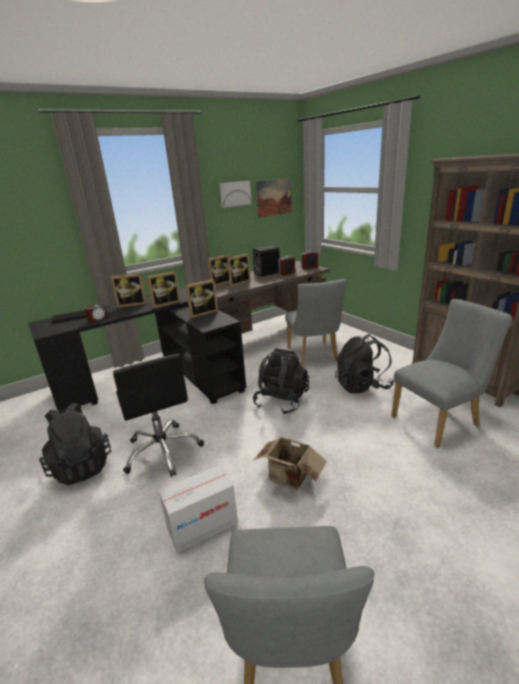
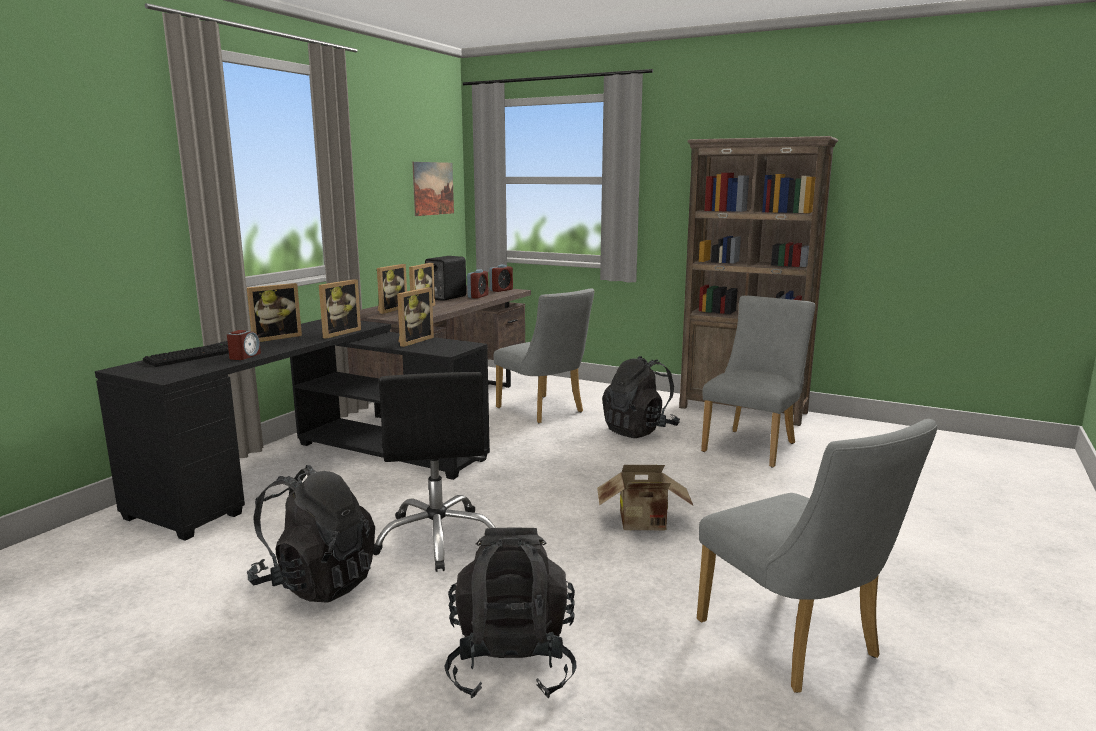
camera: 30 degrees left, 10 degrees down
black office chair [113,354,204,477] -> black office chair turned 45 degrees clockwise [373,372,496,572]
cardboard box [159,465,238,553] -> none
picture [219,181,252,208] -> none
black backpack [253,348,309,415] -> black backpack moved to [444,527,576,698]

